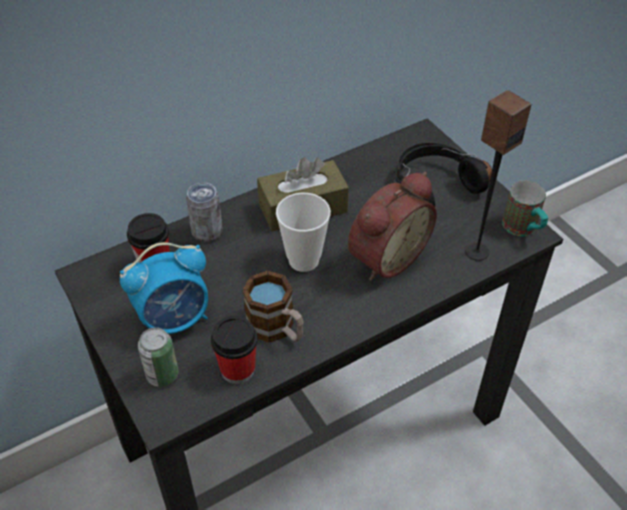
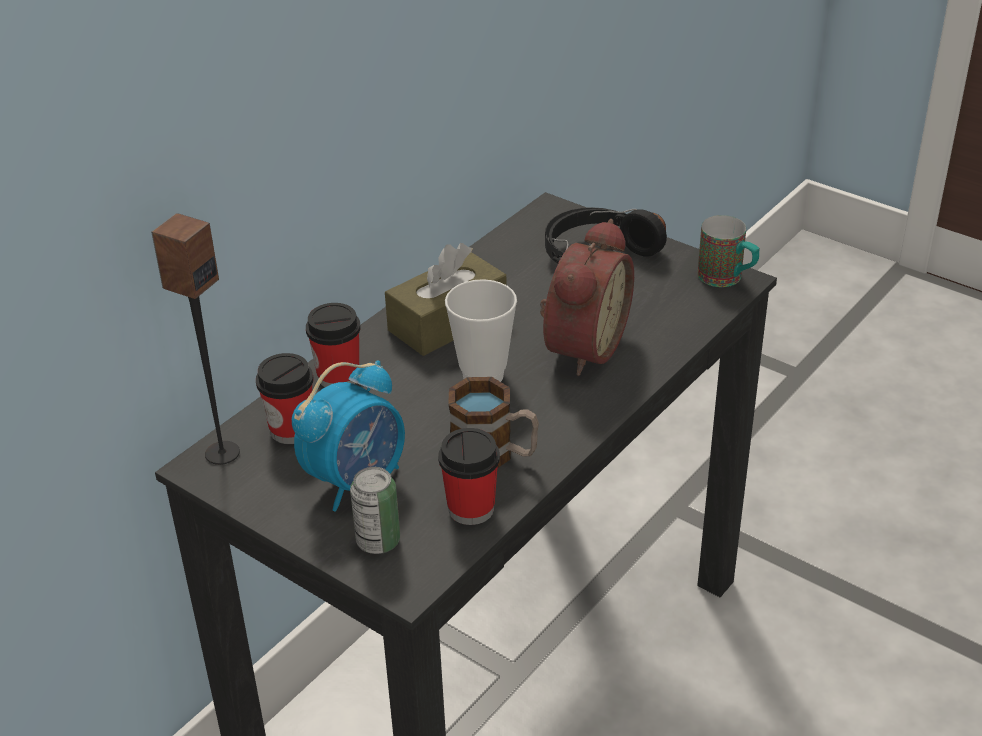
camera: 20 degrees left, 10 degrees down
can [186,183,223,242] -> cup [306,303,361,387]
speaker [465,90,531,261] -> speaker moved to [151,213,240,465]

